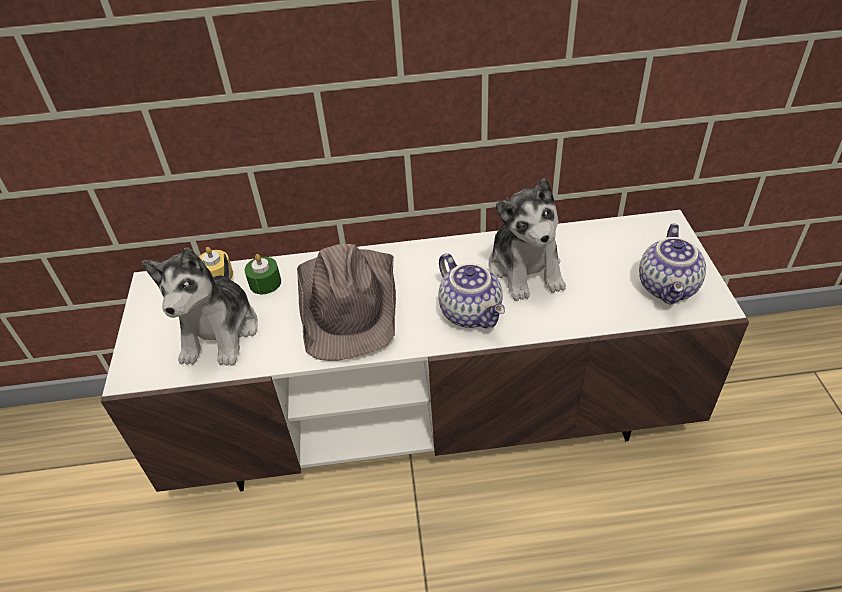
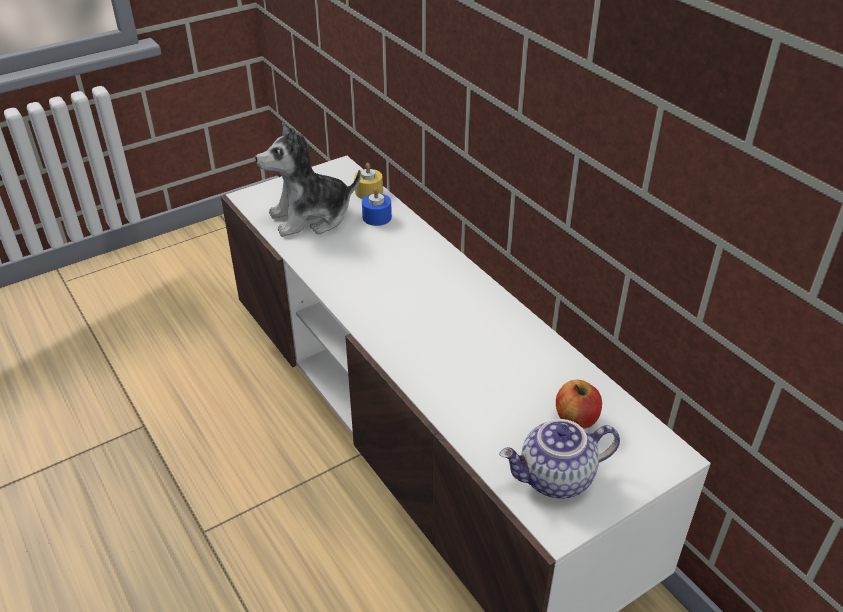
camera: 60 degrees right, 5 degrees down
green candle [244,254,281,294] -> blue candle [362,187,392,226]
brown hat [297,244,396,361] -> none
teapot [438,253,505,329] -> none
plush toy [488,178,566,301] -> none
none -> apple [556,380,602,429]

